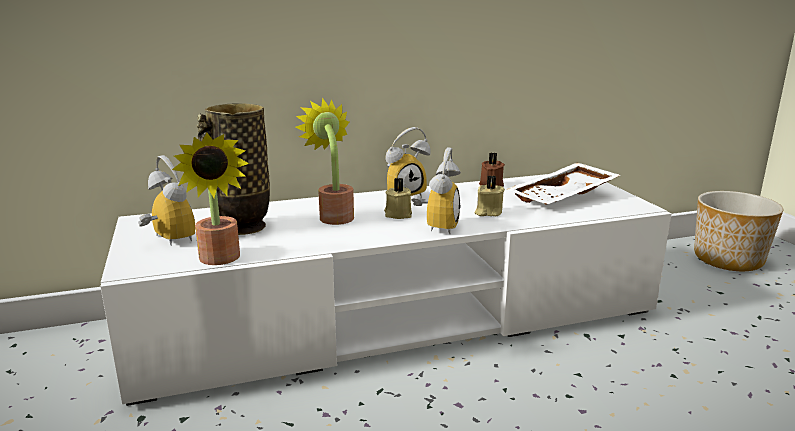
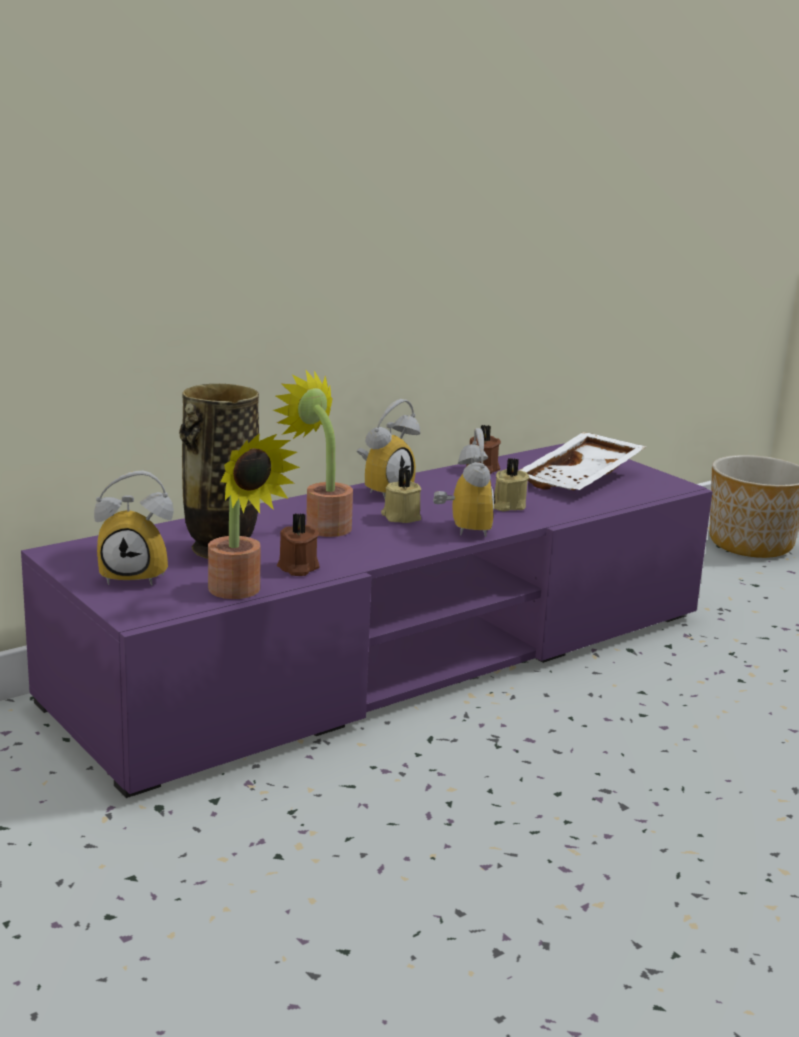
camera: 20 degrees left, 0 degrees up
white tv stand [100,174,671,406] -> purple tv stand [21,443,713,798]
alarm clock [138,155,195,246] -> alarm clock turned 150 degrees clockwise [94,471,174,586]
none -> brown candle [277,513,320,576]

